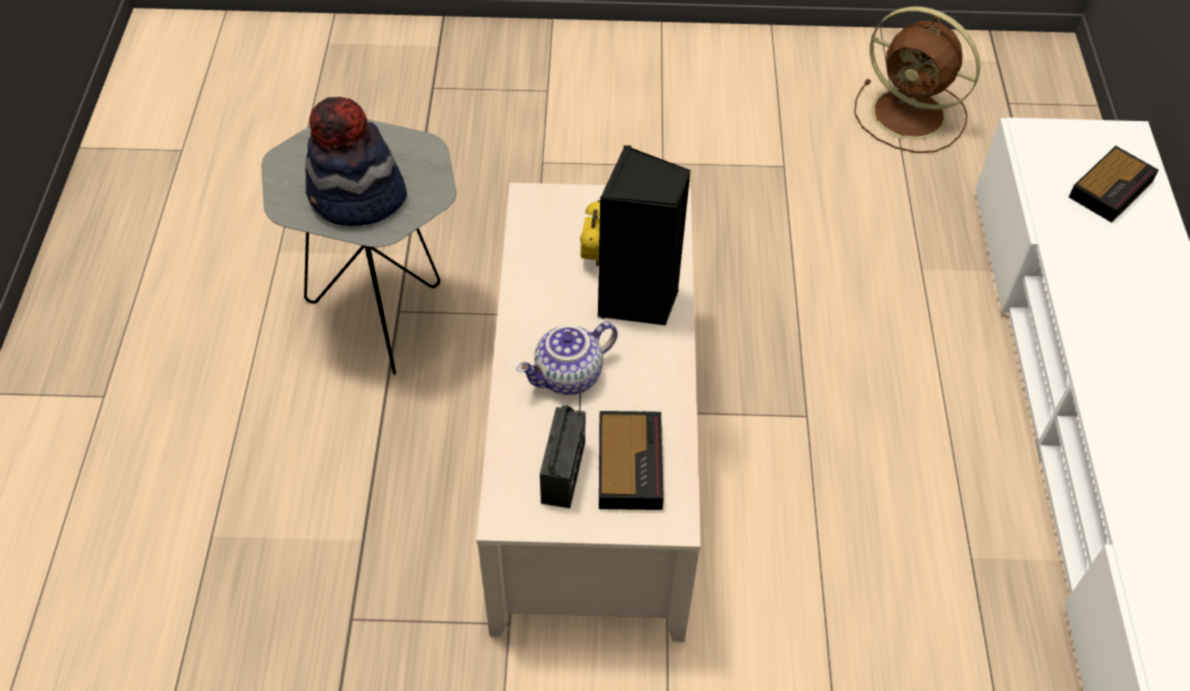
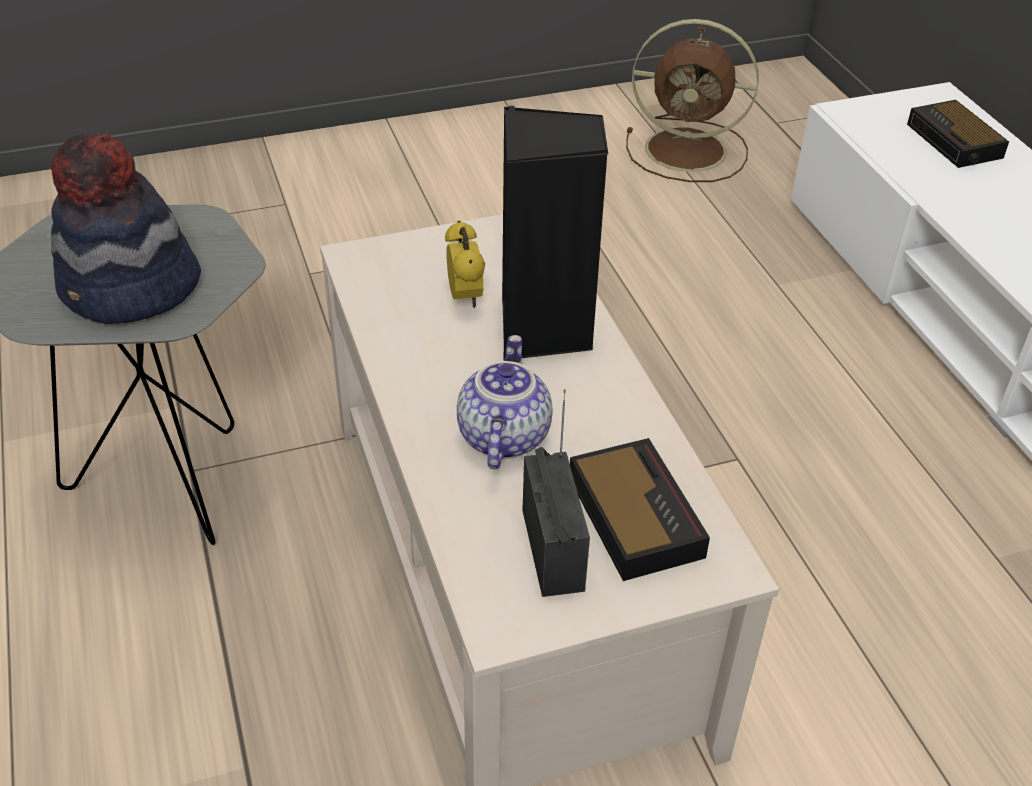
camera: 20 degrees left, 10 degrees down
teapot [517,322,618,395] -> teapot turned 150 degrees clockwise [457,335,553,469]
alarm clock [1069,146,1158,223] -> alarm clock turned 135 degrees clockwise [907,100,1009,168]

